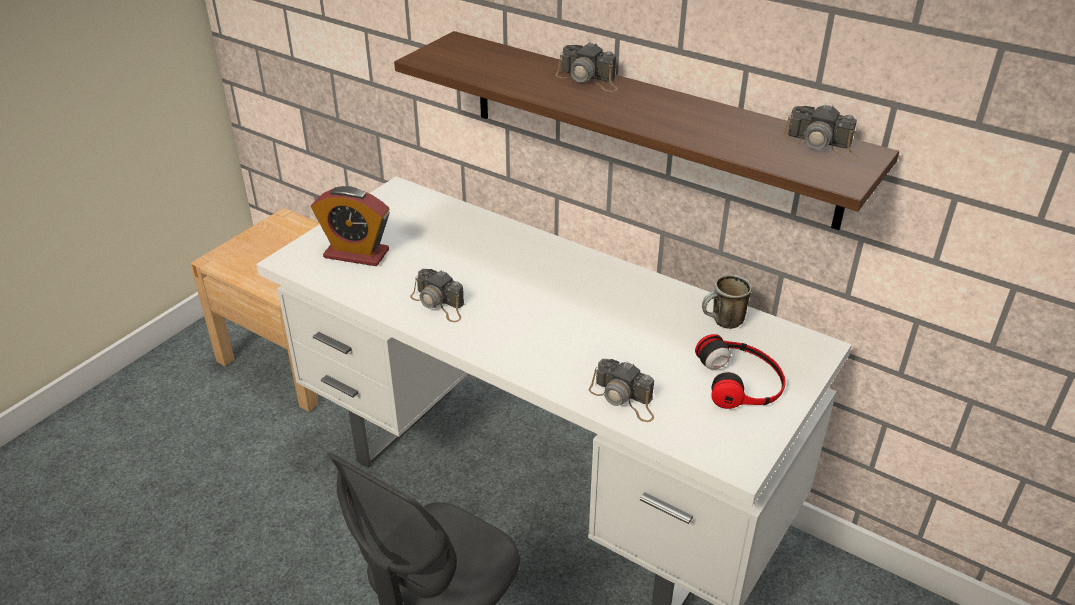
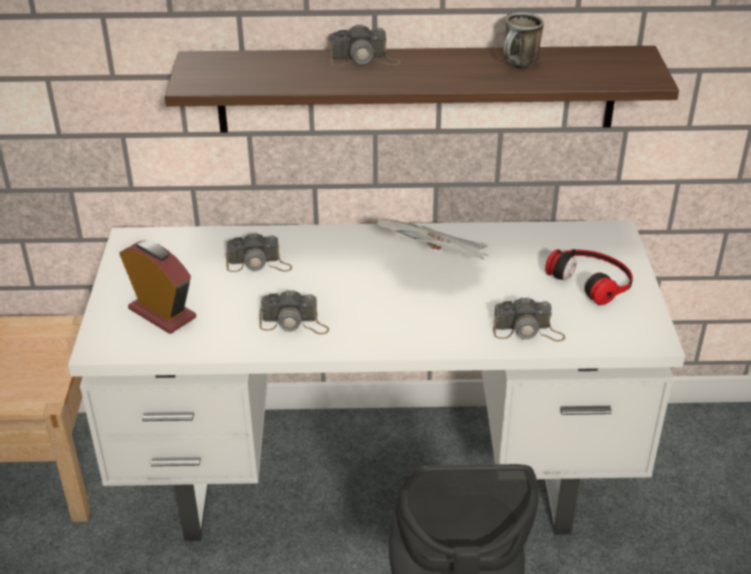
camera: 35 degrees left, 0 degrees up
alarm clock [311,186,390,266] -> alarm clock turned 120 degrees counterclockwise [119,240,196,334]
mug [702,274,752,329] -> mug moved to [503,12,544,69]
camera [782,103,861,161] -> camera moved to [226,232,292,272]
none -> newspaper [378,218,489,259]

